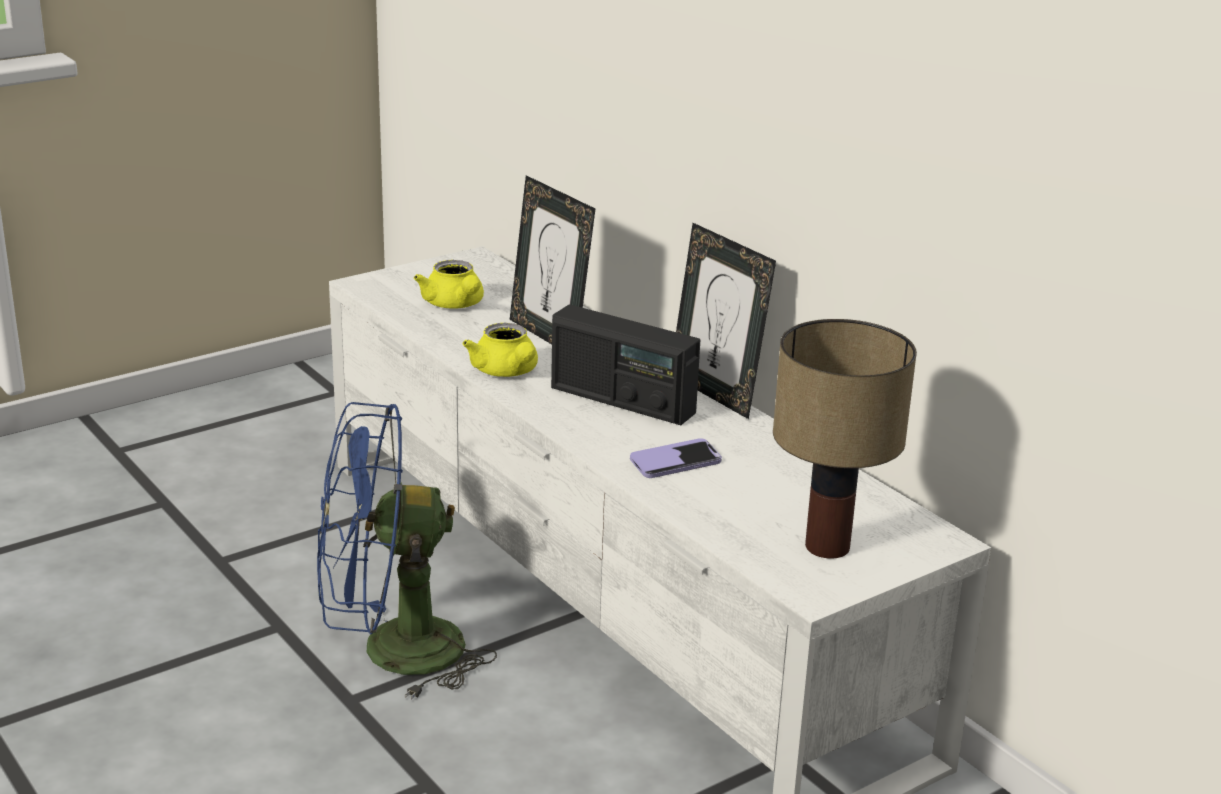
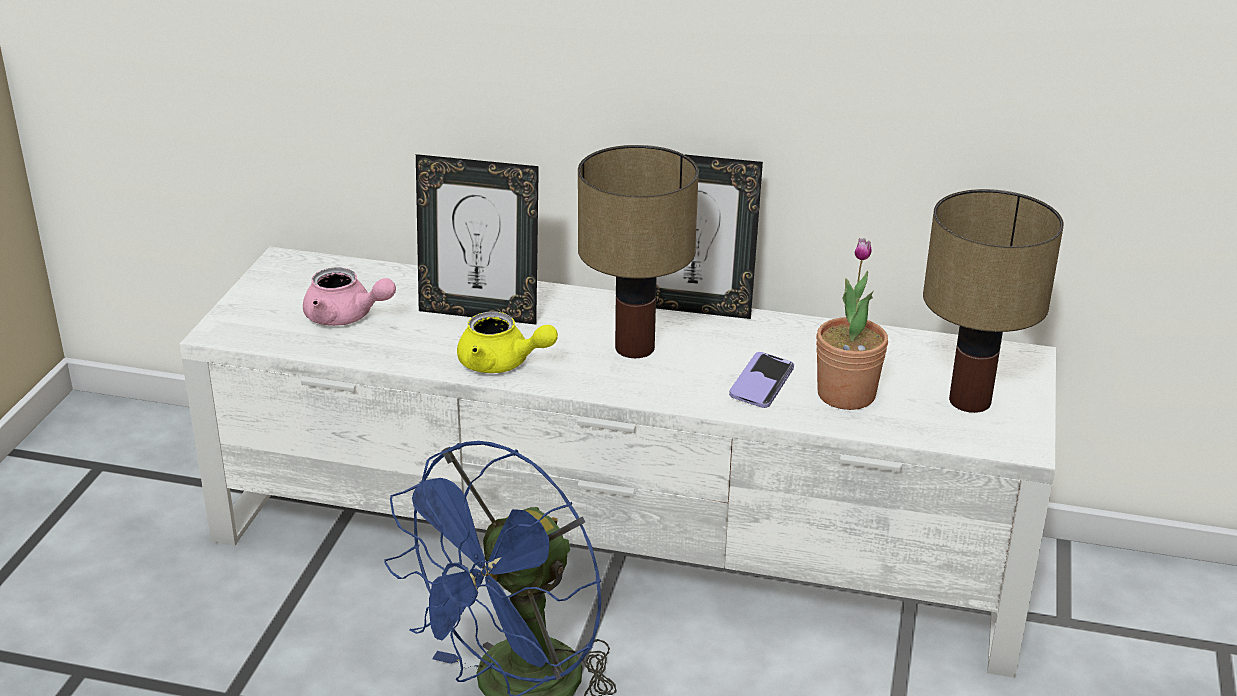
camera: 40 degrees left, 5 degrees up
yellow teapot [414,260,484,309] -> pink teapot [303,267,396,326]
radio [551,304,700,425] -> table lamp [578,145,699,358]
none -> potted plant [816,238,888,410]

